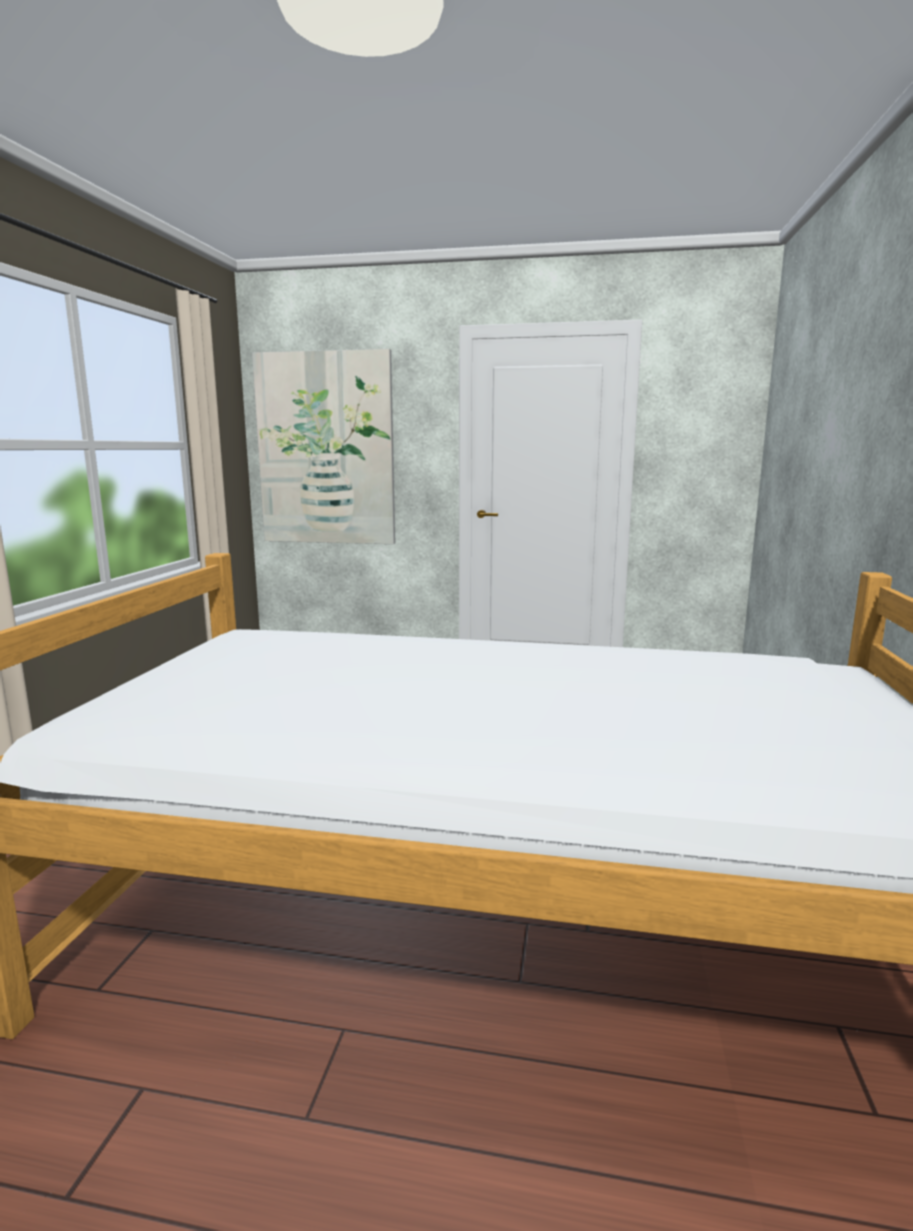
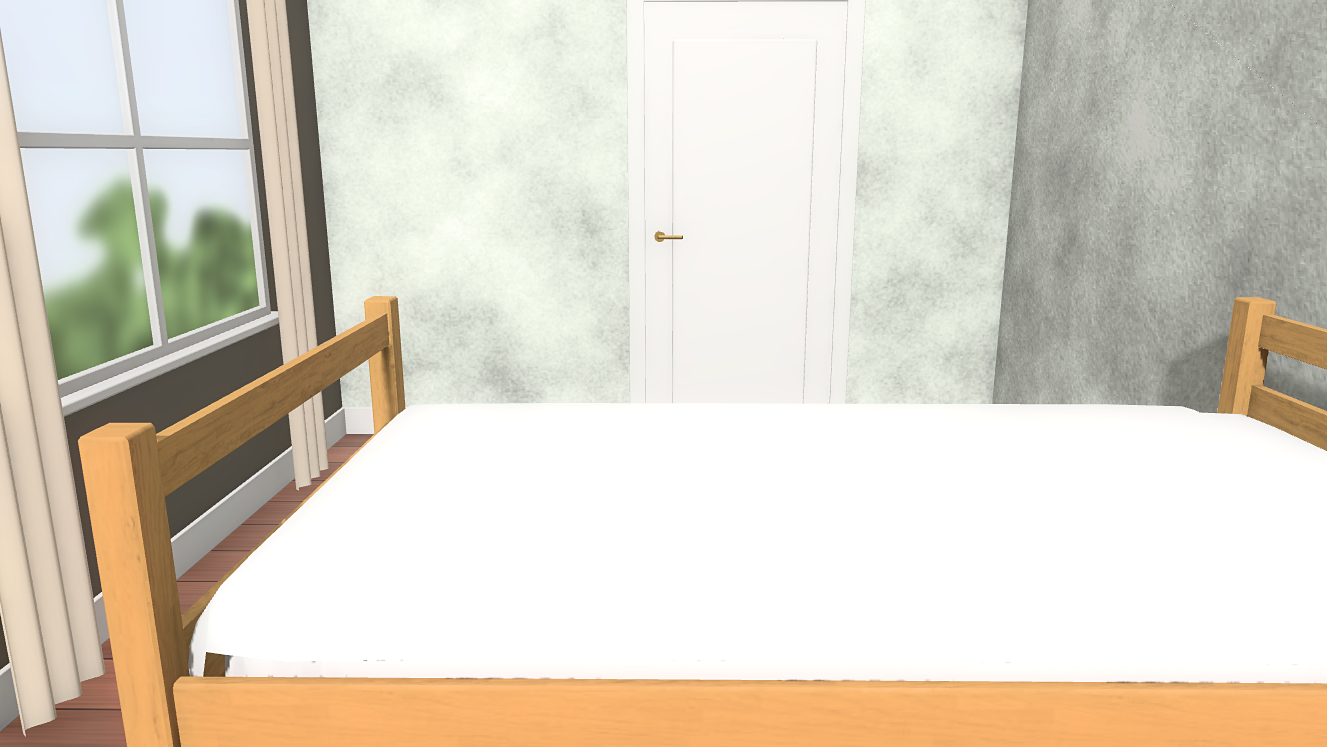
camera: 10 degrees left, 0 degrees up
picture [252,349,395,544] -> none

